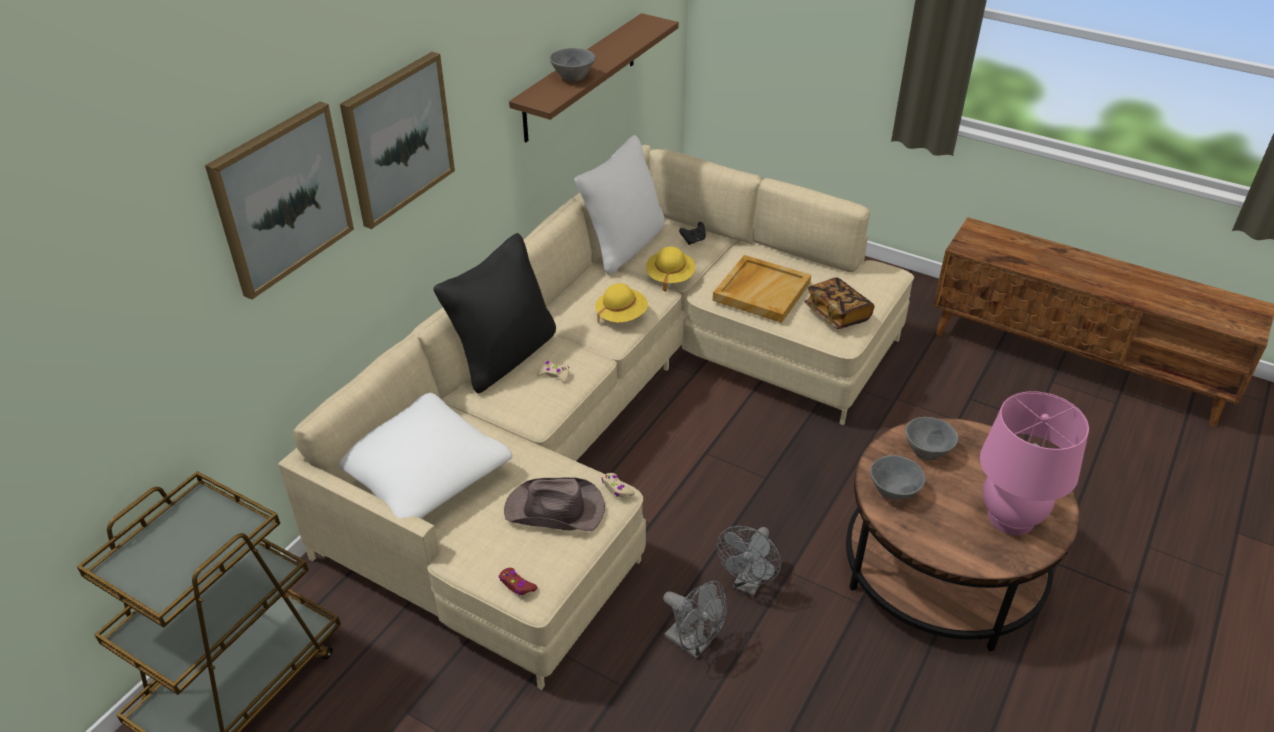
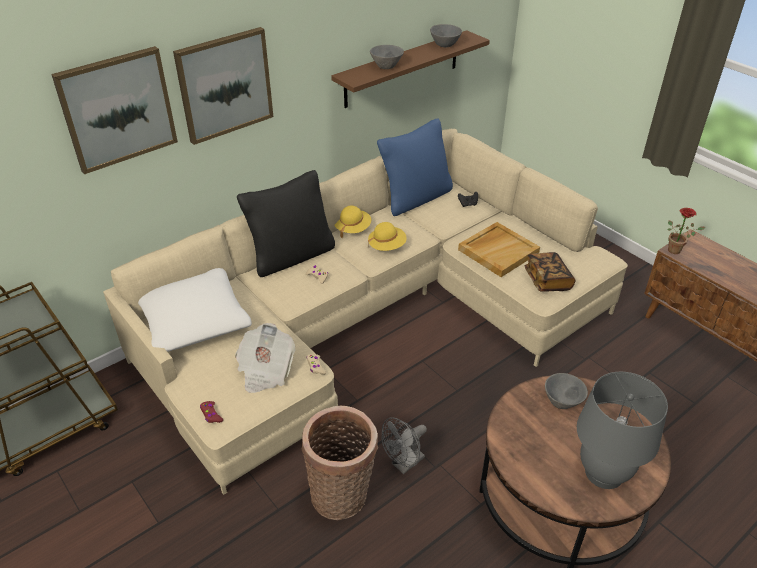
camera: 20 degrees right, 0 degrees up
brown hat [504,477,605,531] -> newspaper [235,323,296,393]
white pillow [574,135,665,275] -> blue pillow [377,118,453,216]
yellow hat [646,247,695,292] -> yellow hat moved to [334,206,371,238]
grey fan [663,581,727,659] -> basket [302,406,378,520]
grey bowl [870,455,925,500] -> grey bowl moved to [430,24,462,47]
pink table lamp [980,391,1089,535] -> grey table lamp [577,372,668,489]
none -> potted plant [668,208,706,254]

